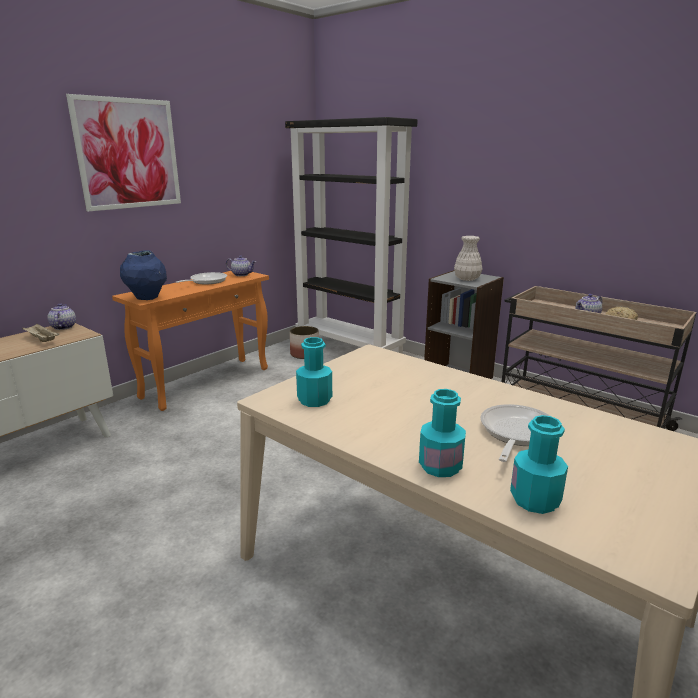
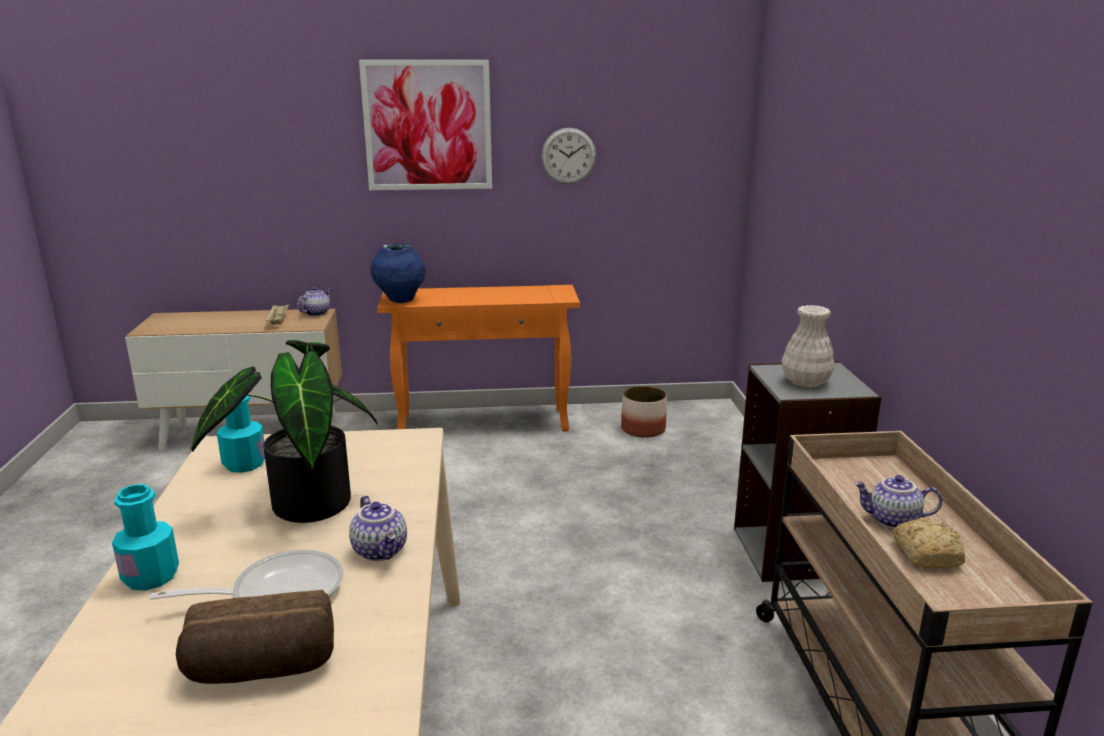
camera: 45 degrees right, 0 degrees up
frying pan [176,272,227,284] -> none
teapot [226,255,256,276] -> teapot moved to [349,495,407,561]
black bookcase [285,117,418,354] -> none
turquoise bottle [510,415,568,514] -> none
none -> bread [176,590,334,684]
none -> potted plant [191,340,378,523]
none -> wall clock [541,128,596,184]

